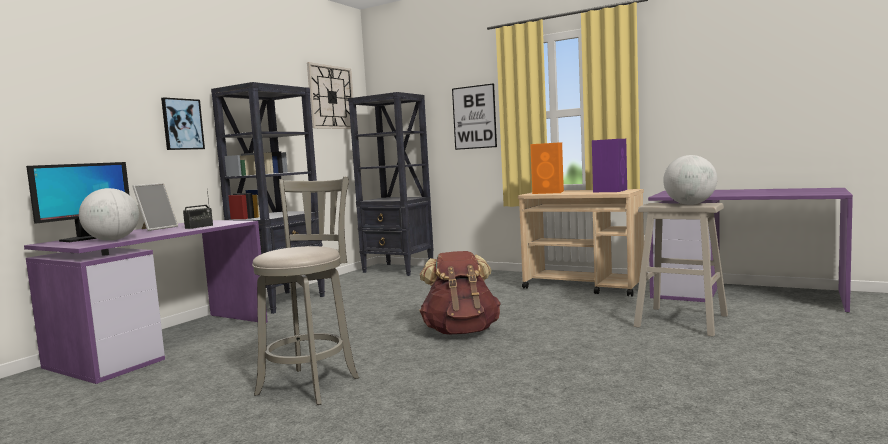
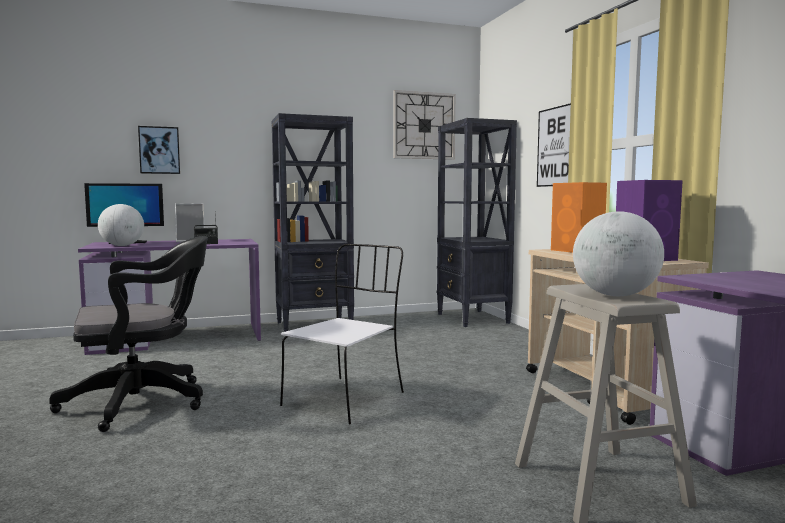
camera: 40 degrees right, 0 degrees up
picture [161,97,205,150] -> picture moved to [138,126,180,174]
grey stool [252,176,359,405] -> black office chair [49,236,208,432]
brown backpack [419,251,501,334] -> white chair [280,244,404,424]

